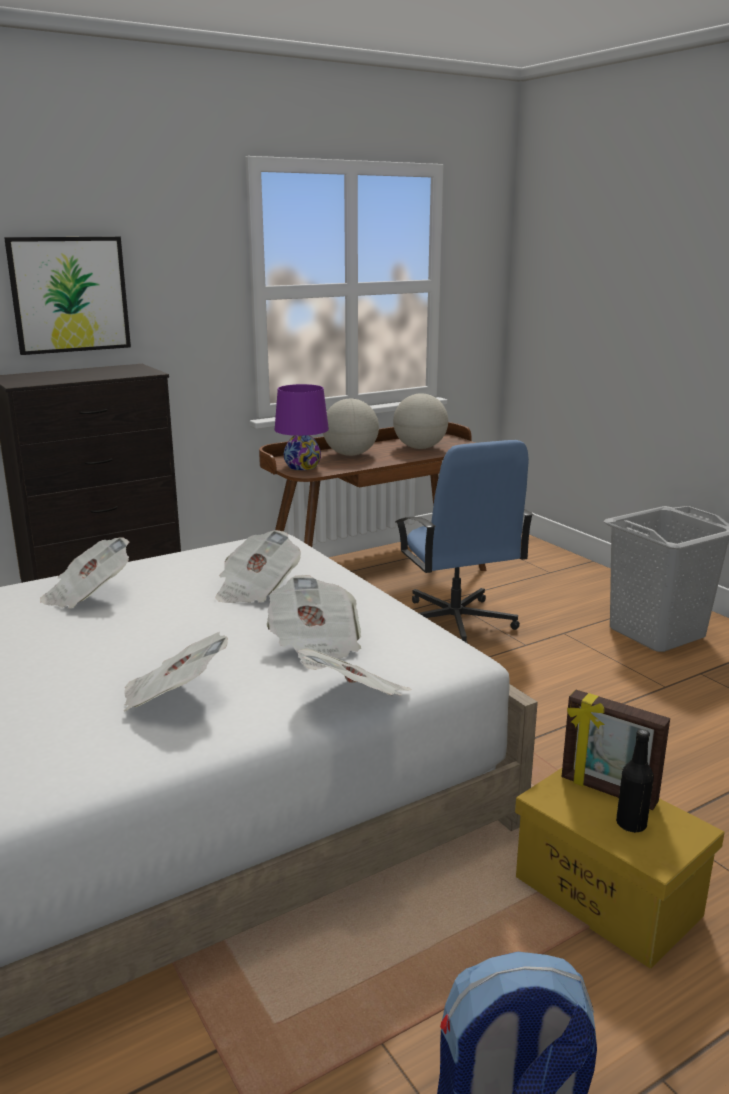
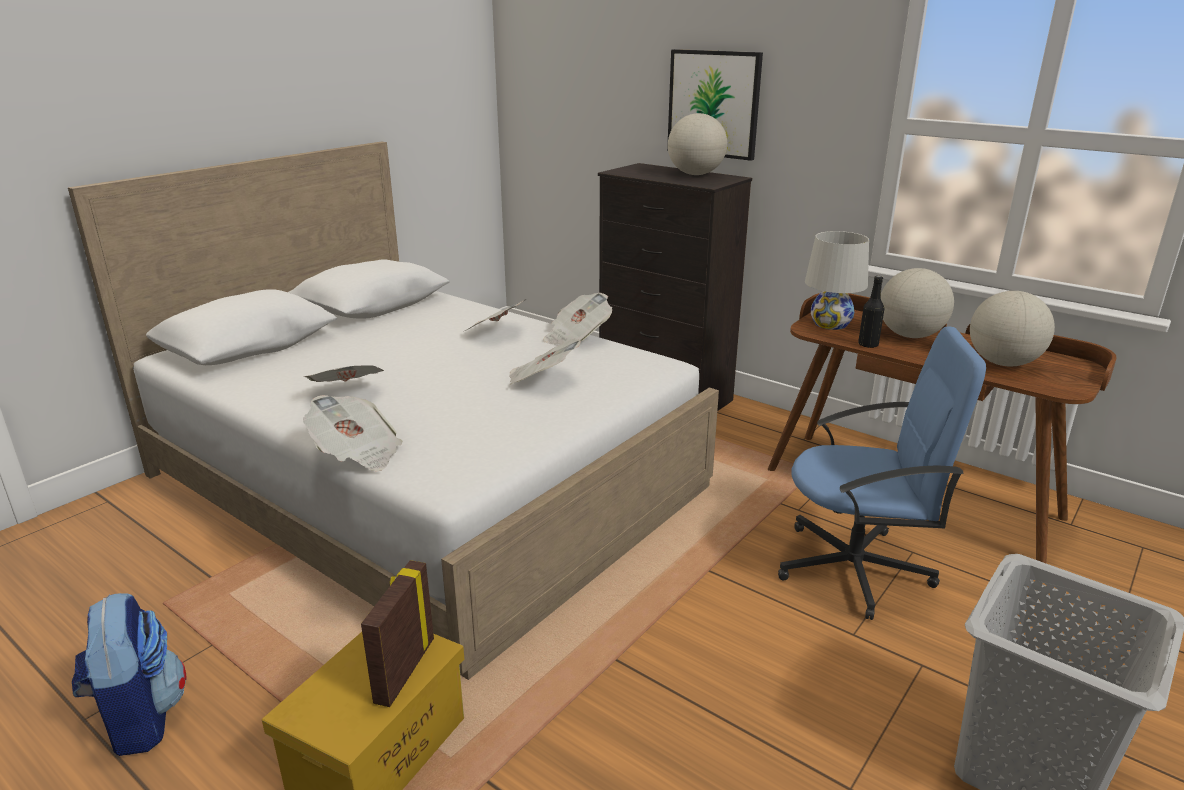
camera: 70 degrees right, 5 degrees up
newspaper [266,575,361,670] -> newspaper moved to [543,293,612,344]
purple table lamp [275,384,329,470] -> white table lamp [805,231,869,330]
blue office chair [395,440,534,643] -> blue office chair turned 135 degrees counterclockwise [778,327,986,620]
black bottle [616,729,654,833] -> black bottle moved to [858,276,884,348]
none -> globe [668,113,727,175]

